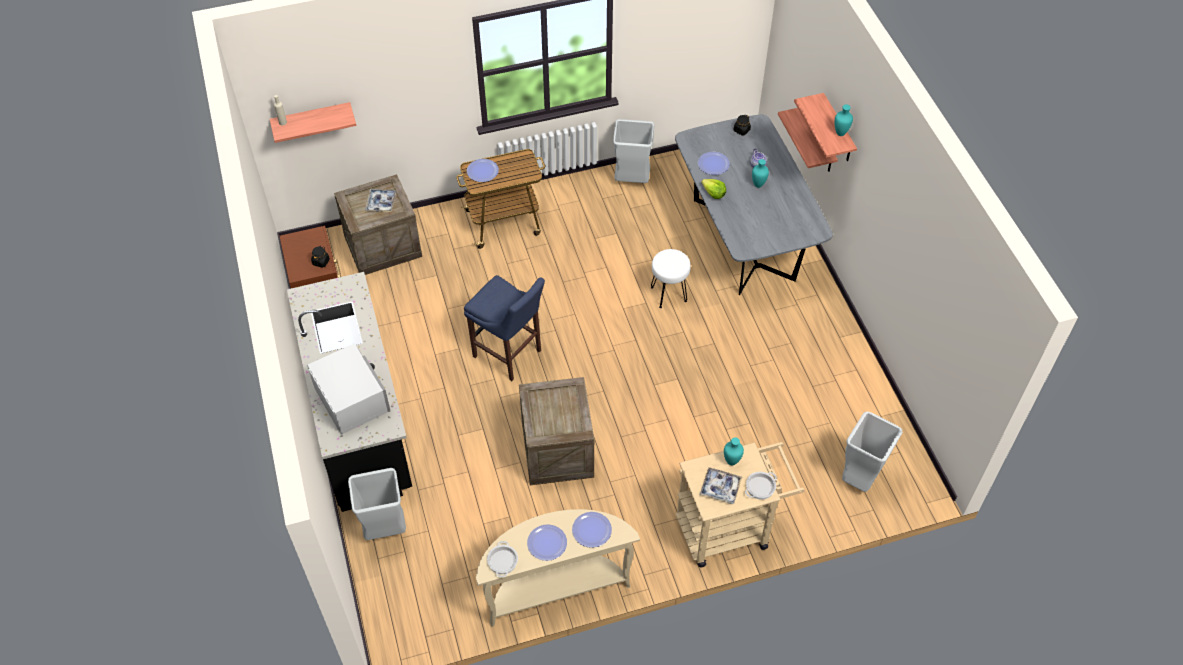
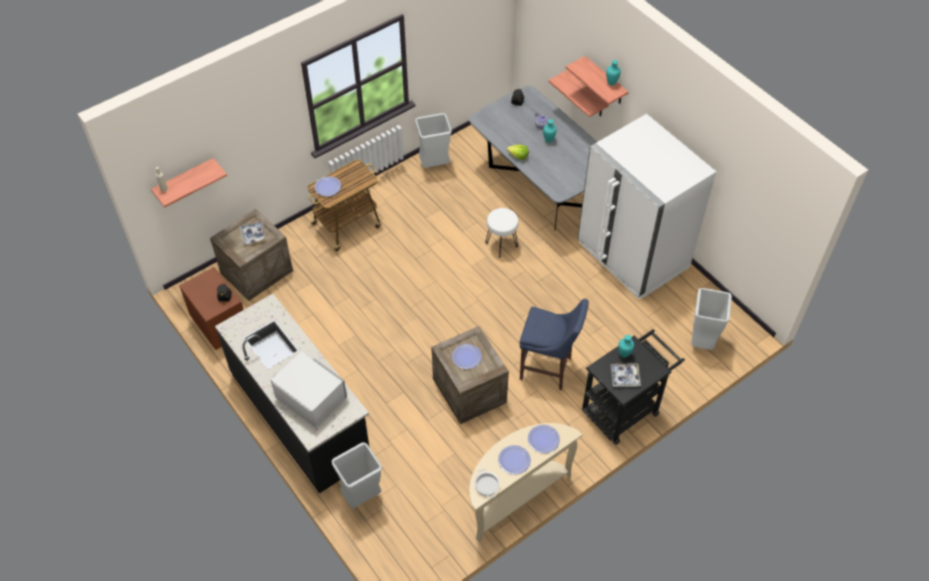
camera: 20 degrees left, 0 degrees up
blue stool [464,275,545,381] -> blue stool moved to [520,299,589,390]
beige cart [675,442,805,567] -> black cart [582,329,685,445]
plate [698,152,730,175] -> plate moved to [452,344,482,369]
cooking pot [745,472,777,500] -> none
none -> white fridge [578,114,716,299]

